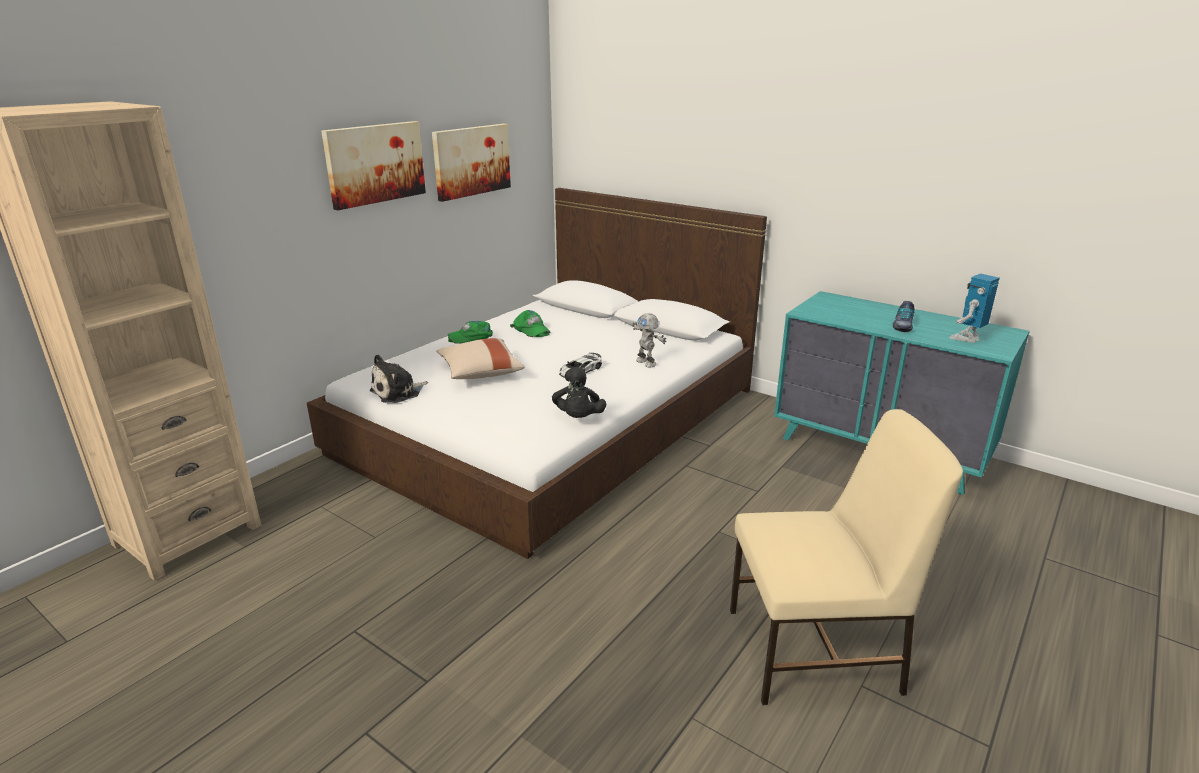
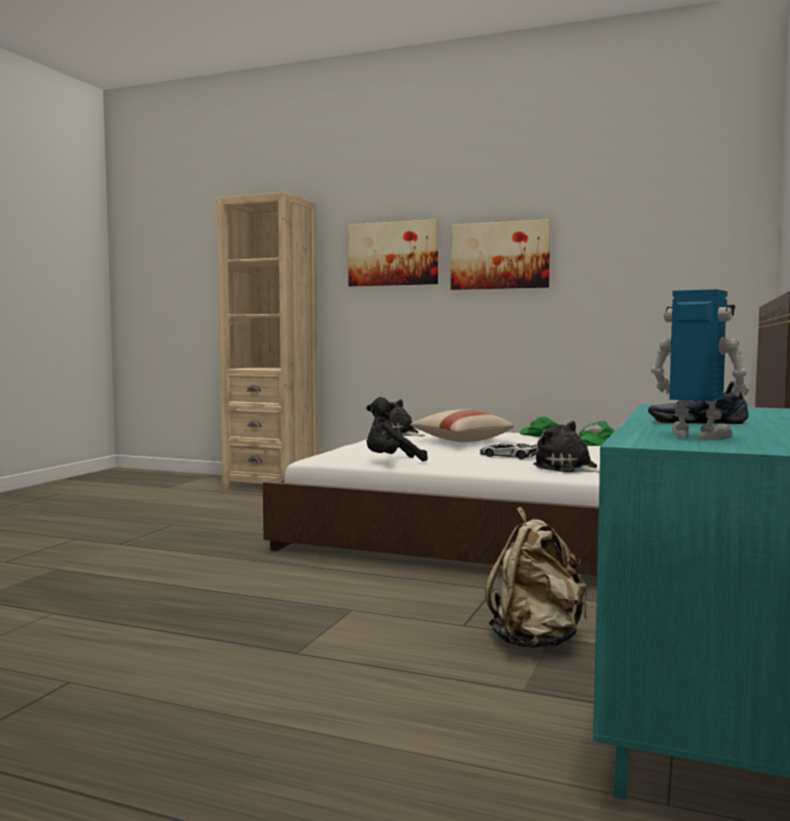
camera: 75 degrees right, 20 degrees down
picture [432,124,511,202] -> picture moved to [348,219,438,286]
toy robot [632,313,666,368] -> plush toy [533,421,600,473]
beige chair [730,409,963,705] -> none
none -> beige backpack [485,507,587,649]

